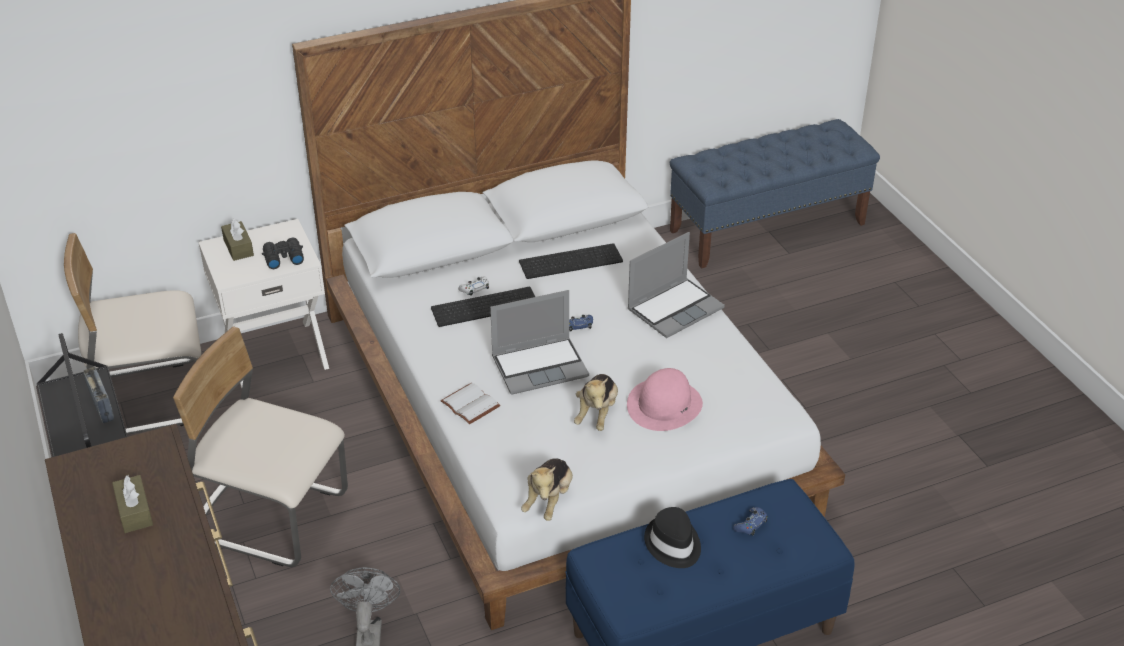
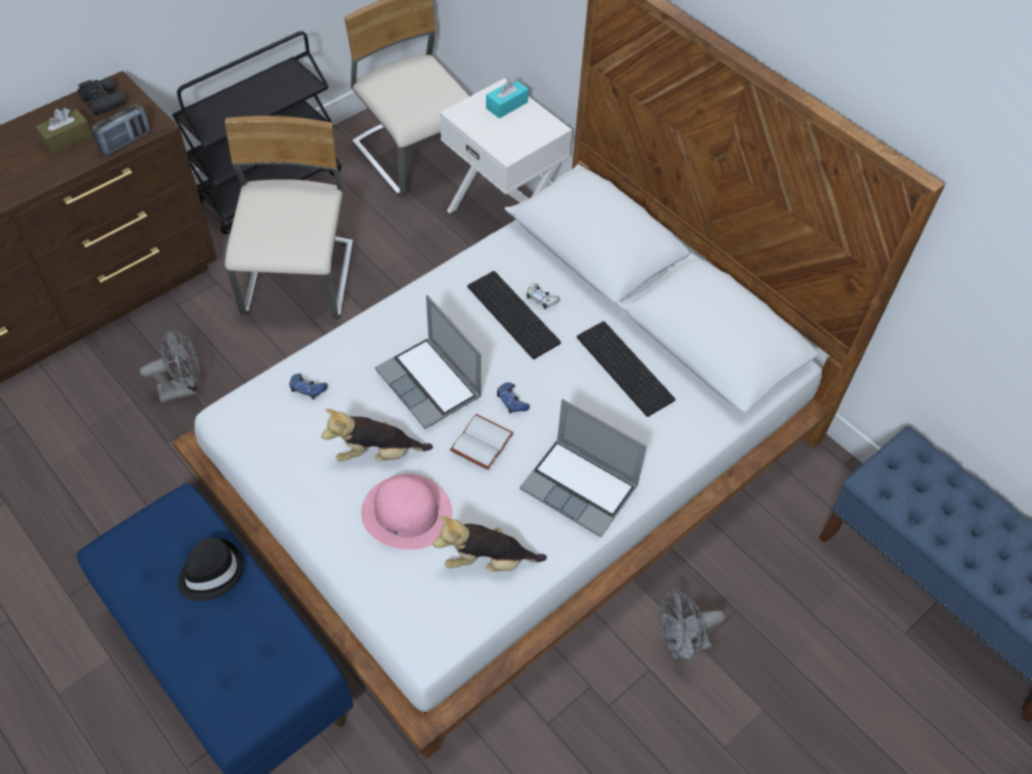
camera: 70 degrees right, 15 degrees up
radio [83,367,114,423] -> radio moved to [91,103,150,156]
brown tissue box [221,219,254,261] -> turquoise tissue box [486,78,529,118]
black binoculars [262,238,304,269] -> black binoculars moved to [78,77,126,115]
white book [440,383,500,424] -> white book moved to [450,414,514,470]
plush toy [521,458,573,521] -> plush toy moved to [433,516,547,572]
blue game controller [733,507,768,535] -> blue game controller moved to [289,374,328,399]
none -> grey fan [658,589,725,662]

